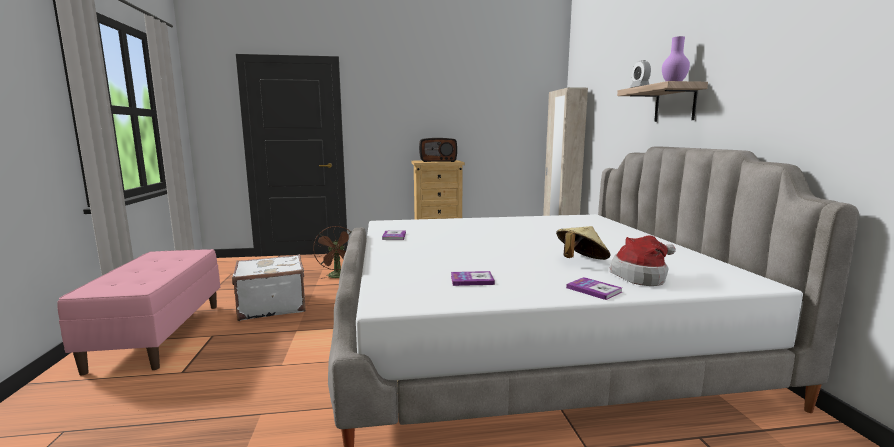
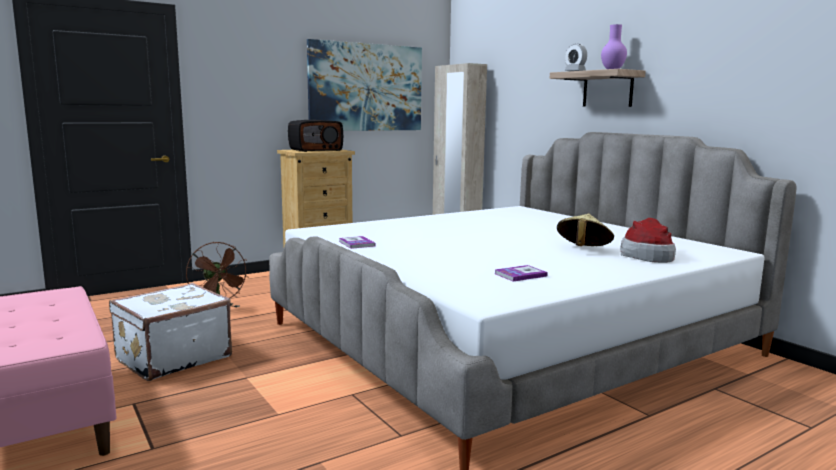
camera: 25 degrees left, 0 degrees up
book [566,277,622,300] -> none
none -> picture [307,39,422,131]

